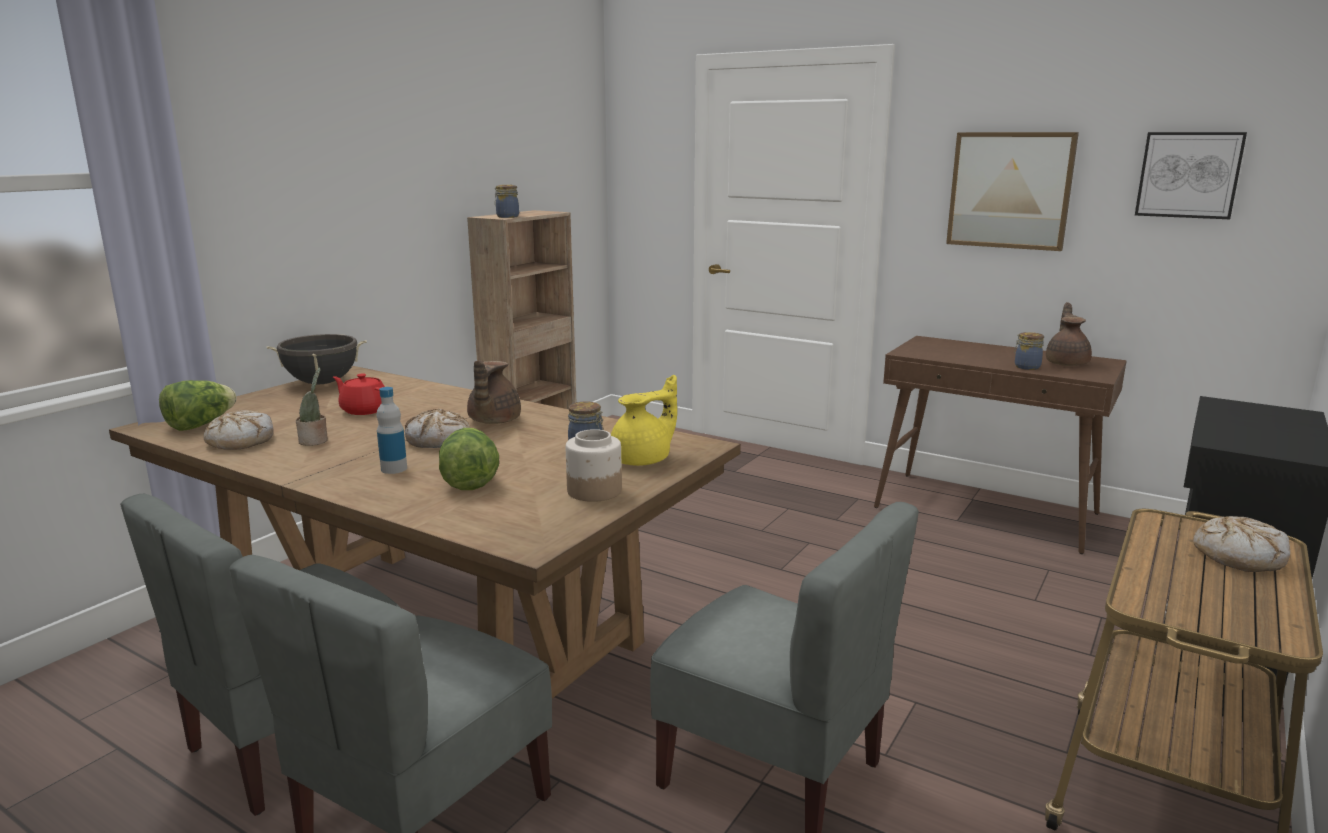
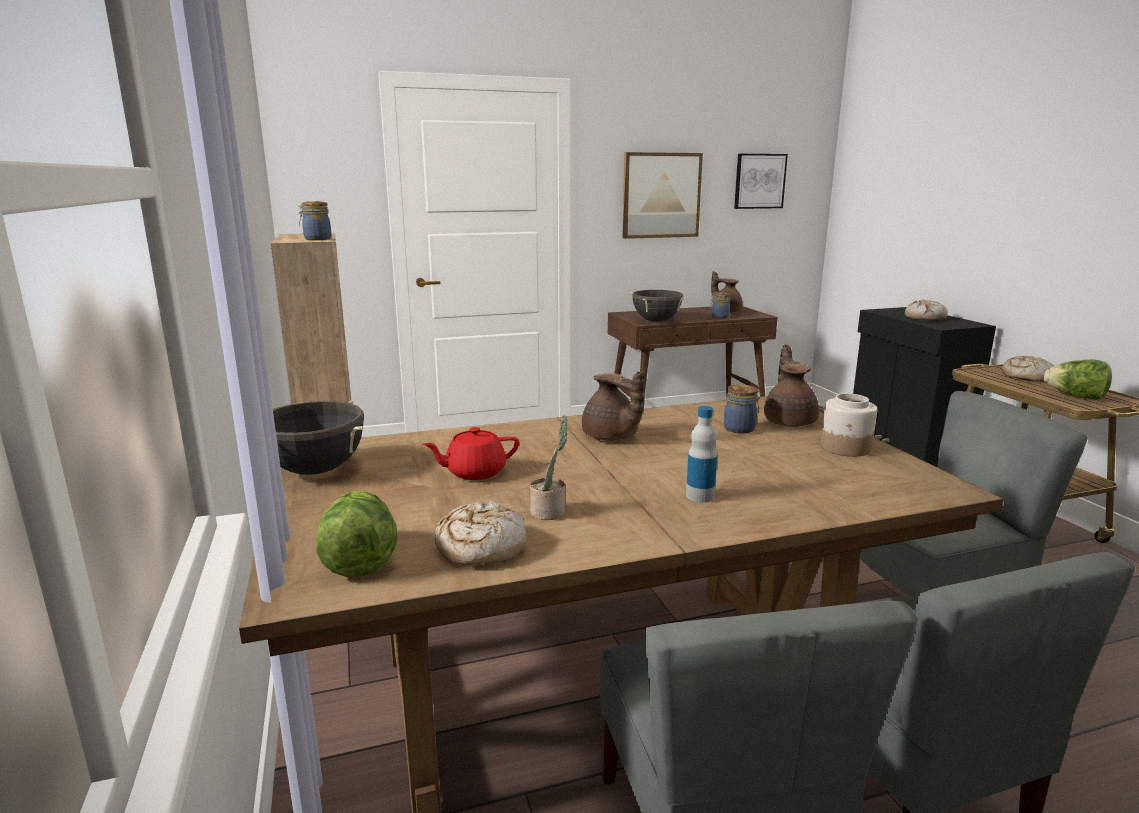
camera: 50 degrees left, 0 degrees up
bread [405,409,470,448] -> bread moved to [905,299,948,321]
lettuce [439,428,499,490] -> lettuce moved to [1044,359,1112,399]
yellow teapot [611,375,677,466] -> brown teapot [764,344,819,427]
none -> black cooking pot [630,290,687,322]

